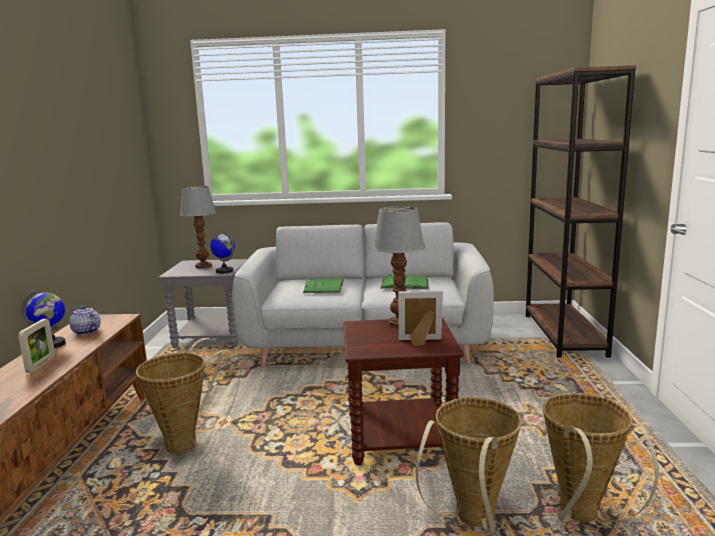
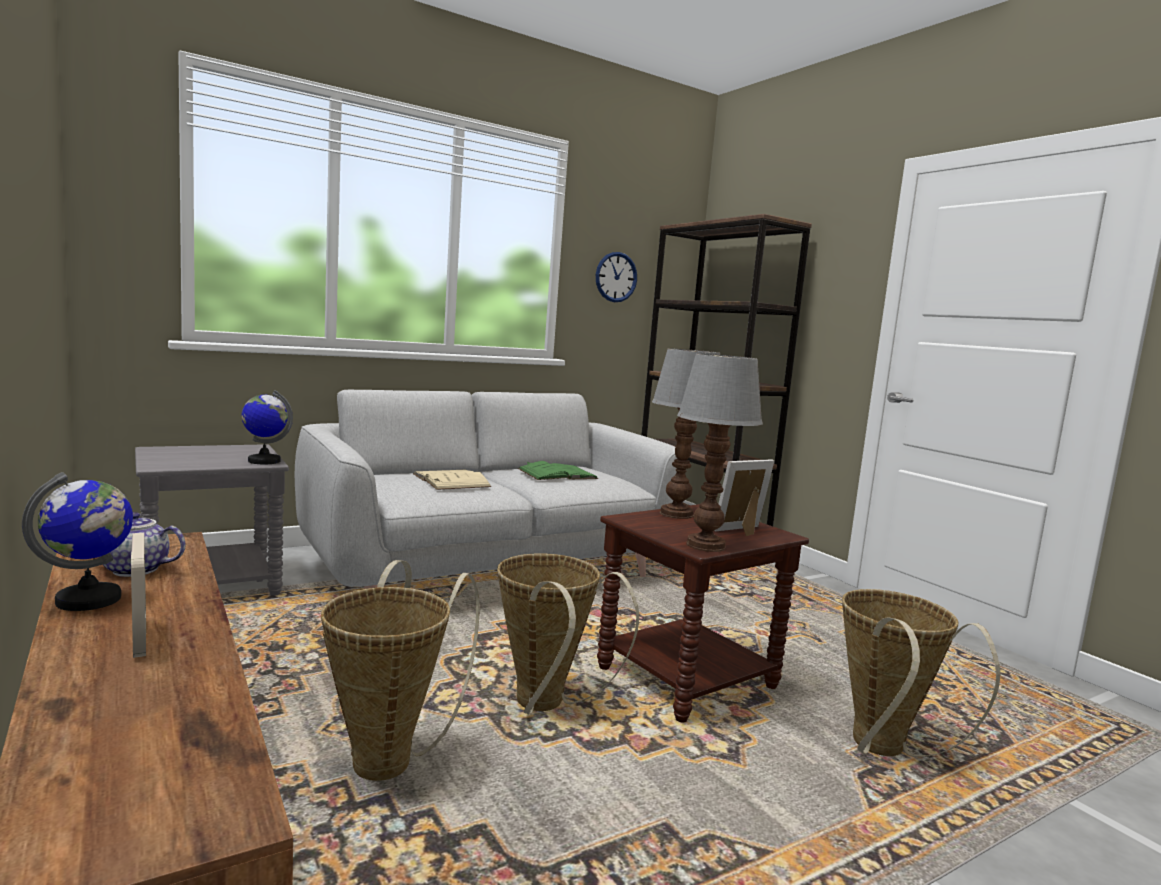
camera: 35 degrees left, 5 degrees down
table lamp [180,186,216,269] -> table lamp moved to [677,354,763,552]
green book [303,279,344,293] -> beige book [413,470,492,490]
basket [543,393,659,522] -> basket moved to [497,554,639,714]
none -> wall clock [596,252,637,302]

